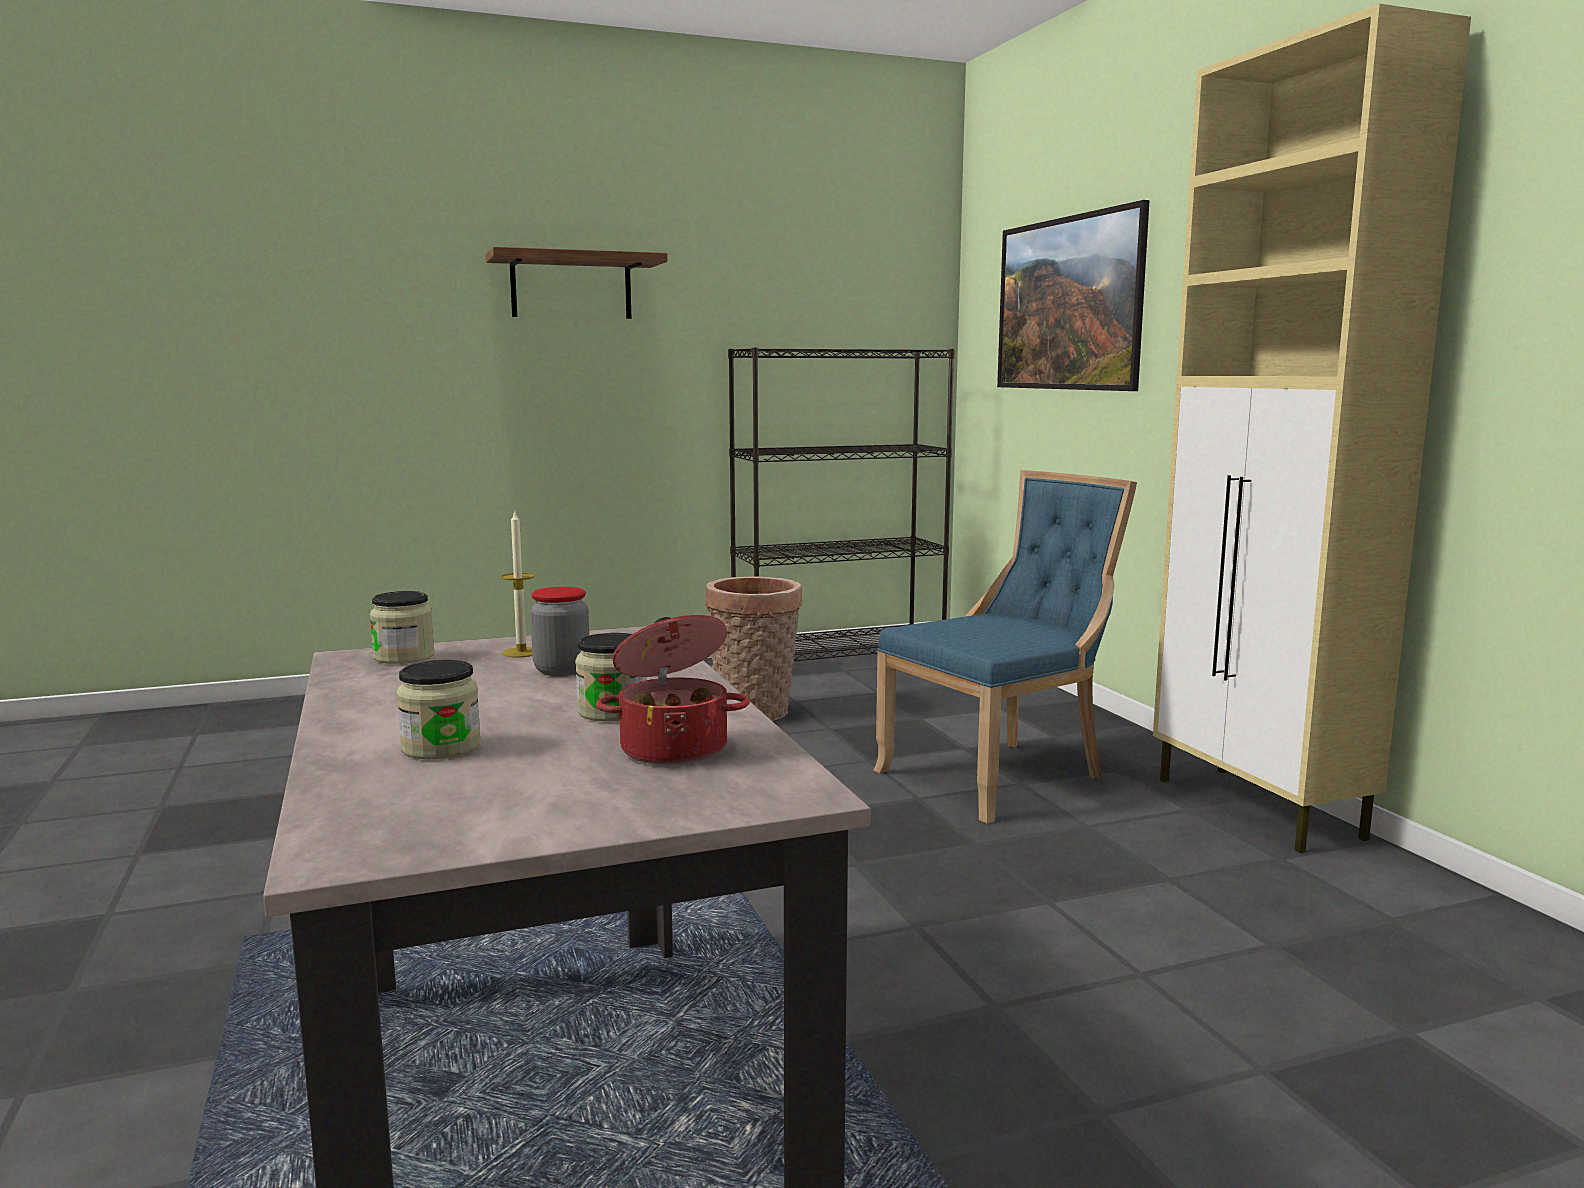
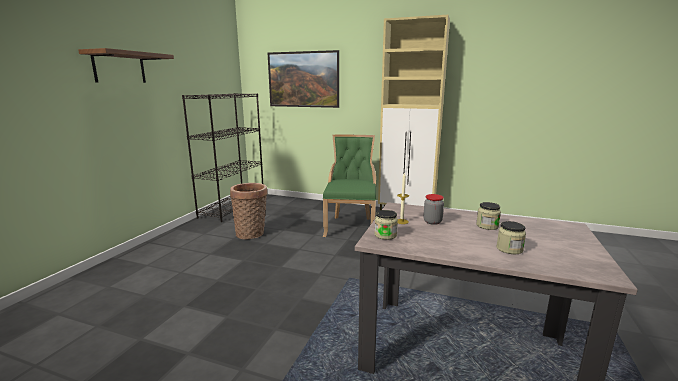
camera: 50 degrees left, 5 degrees up
cooking pot [596,615,750,765] -> none
blue chair [873,470,1137,824] -> green chair [323,135,376,237]

